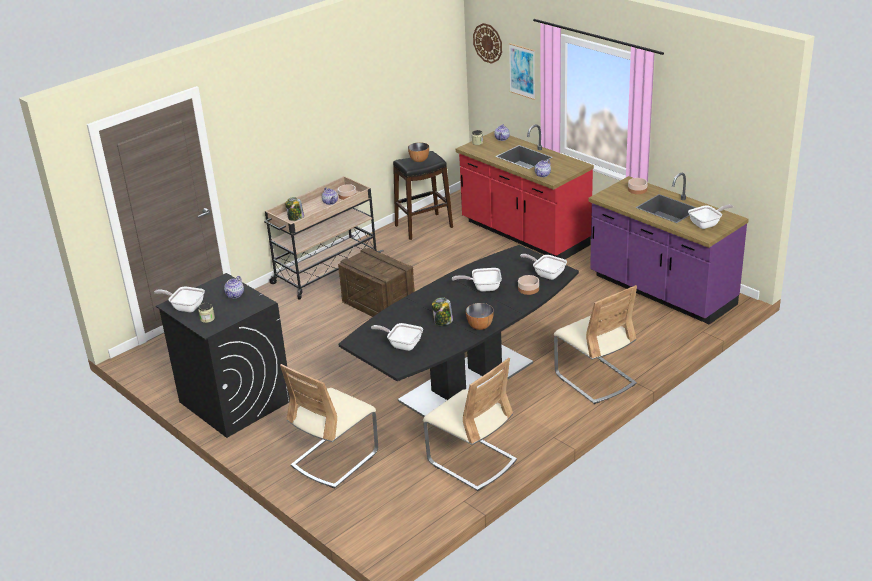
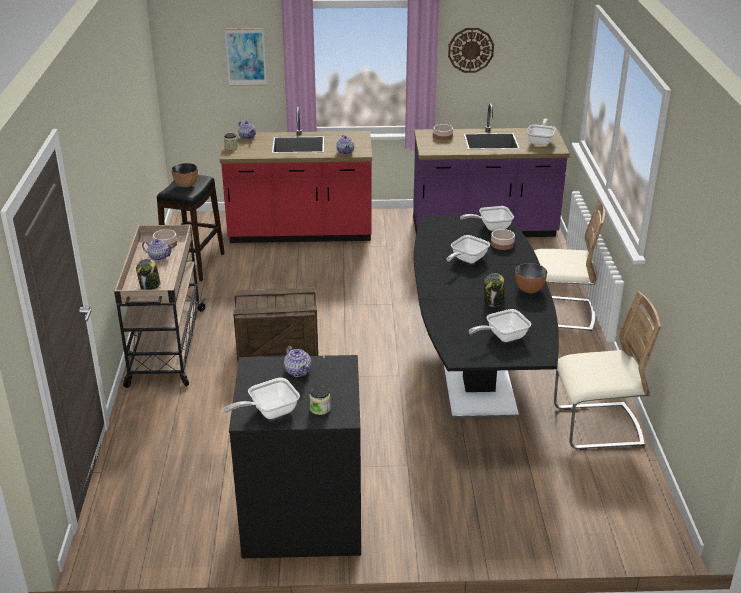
camera: 50 degrees left, 0 degrees up
beige chair [280,364,378,489] -> none
wall clock [473,23,502,64] -> wall clock moved to [448,28,494,73]

